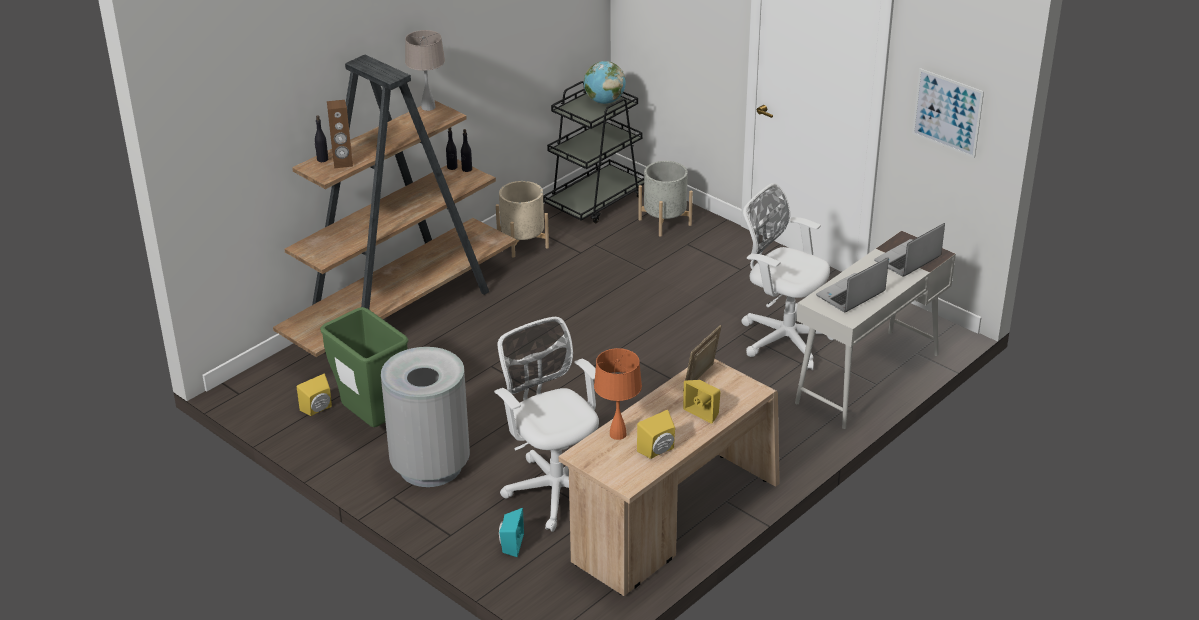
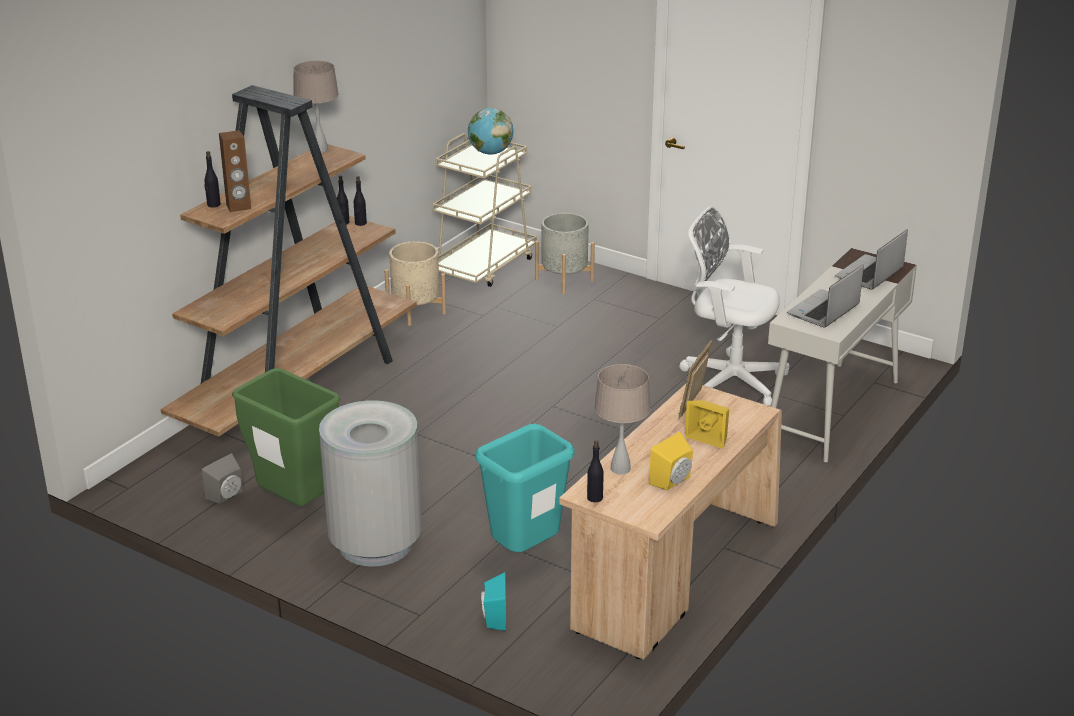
camera: 10 degrees left, 5 degrees down
yellow speaker [297,374,332,416] -> grey speaker [202,453,243,504]
white office chair [494,317,599,532] -> turquoise trash can [475,424,575,552]
black cart [543,81,644,223] -> beige cart [432,133,537,287]
orange table lamp [594,348,642,440] -> beige table lamp [594,364,651,474]
picture [912,68,984,158] -> none
none -> black bottle [587,440,604,502]

